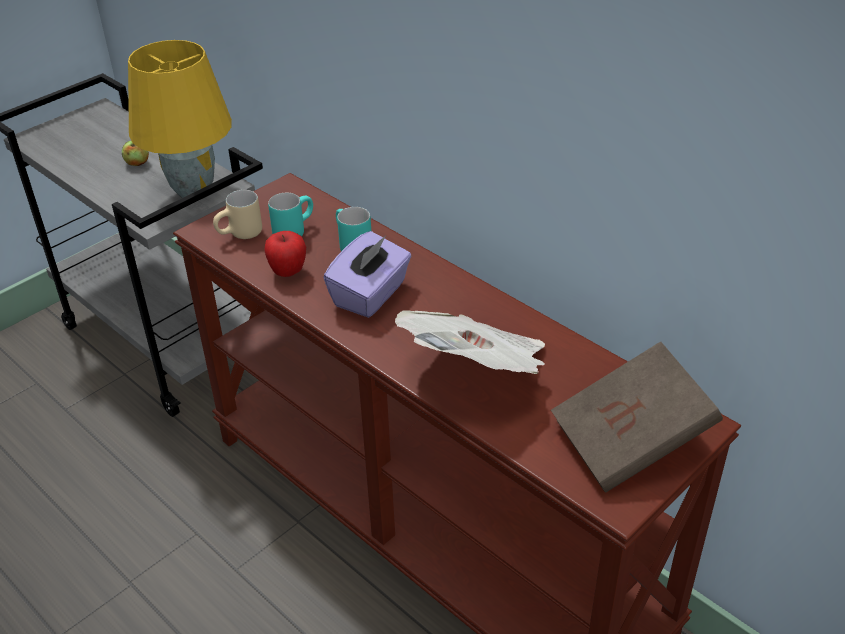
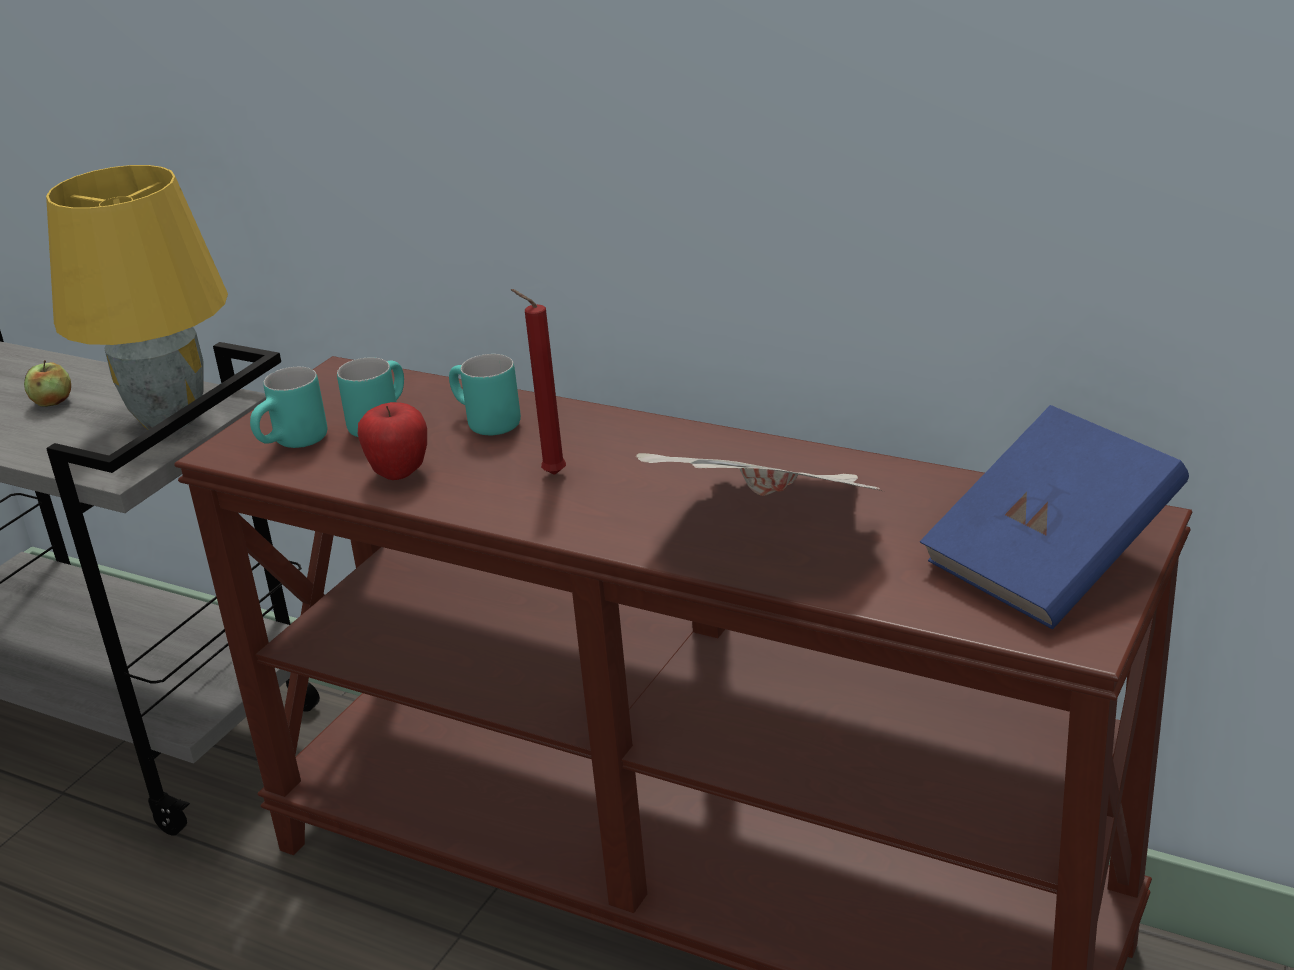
camera: 15 degrees left, 10 degrees down
beige mug [213,190,262,239] -> turquoise mug [250,367,327,448]
purple tissue box [323,231,411,318] -> red candle [510,289,566,475]
brown book [551,342,723,493] -> blue book [920,405,1189,629]

